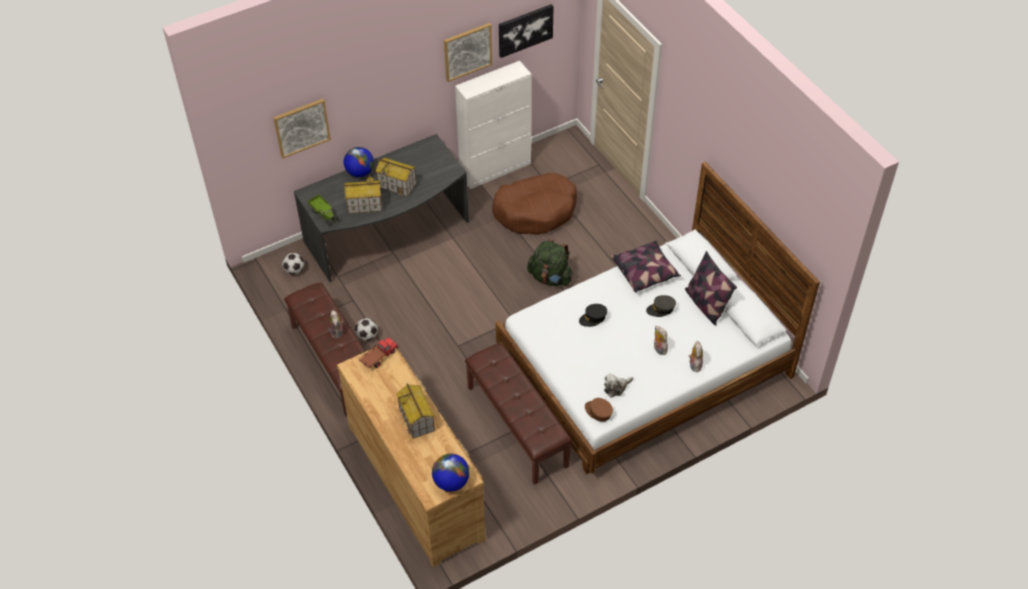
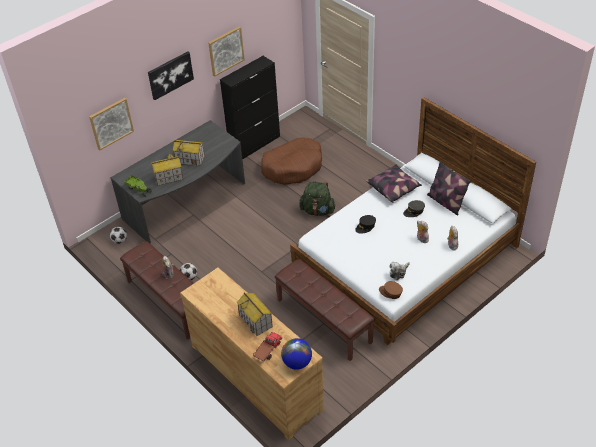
camera: 10 degrees left, 5 degrees down
globe [344,147,374,177] -> none
toy truck [359,337,399,369] -> toy truck moved to [253,332,282,361]
white cabinet [455,61,531,189] -> black cabinet [220,56,280,160]
picture [499,4,554,58] -> picture moved to [148,51,194,100]

